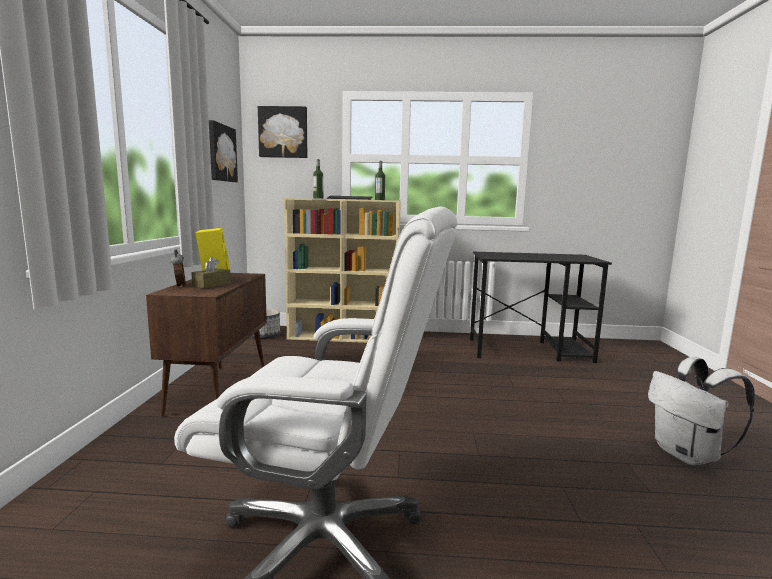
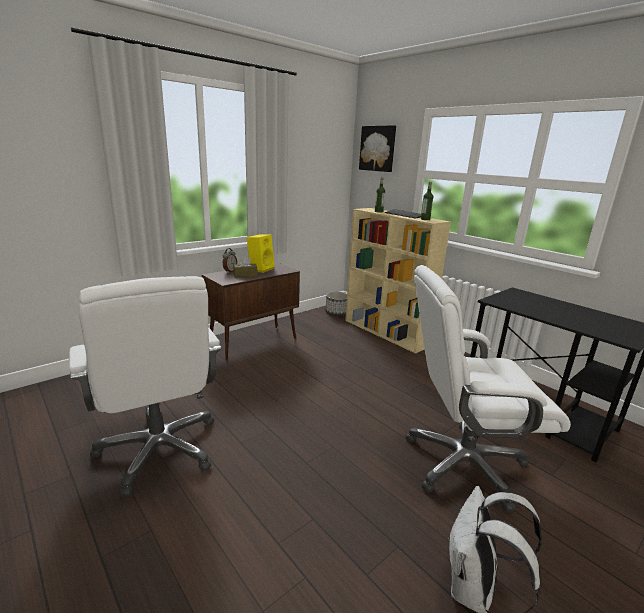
camera: 45 degrees right, 10 degrees up
picture [209,120,238,182] -> none
none -> white office chair [405,265,571,512]

